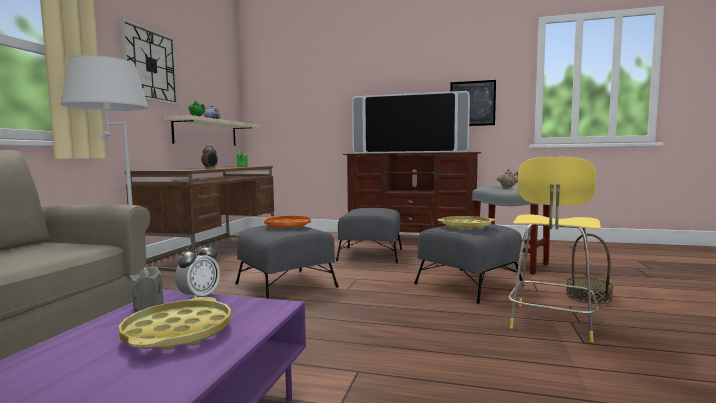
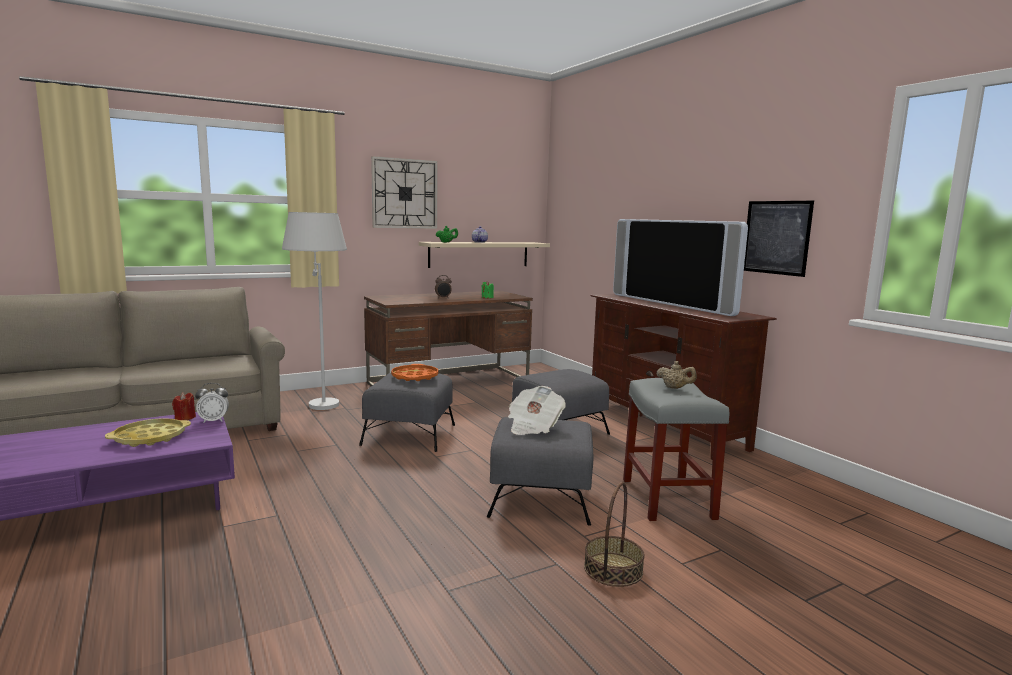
camera: 45 degrees right, 5 degrees up
grey candle [130,267,164,312] -> red candle [172,393,196,420]
yellow tray [438,216,495,230] -> newspaper [508,386,566,435]
yellow stool [508,157,601,342] -> none

